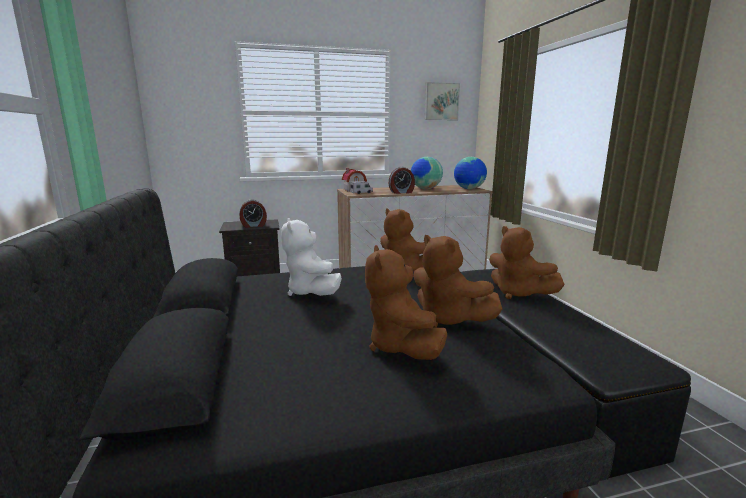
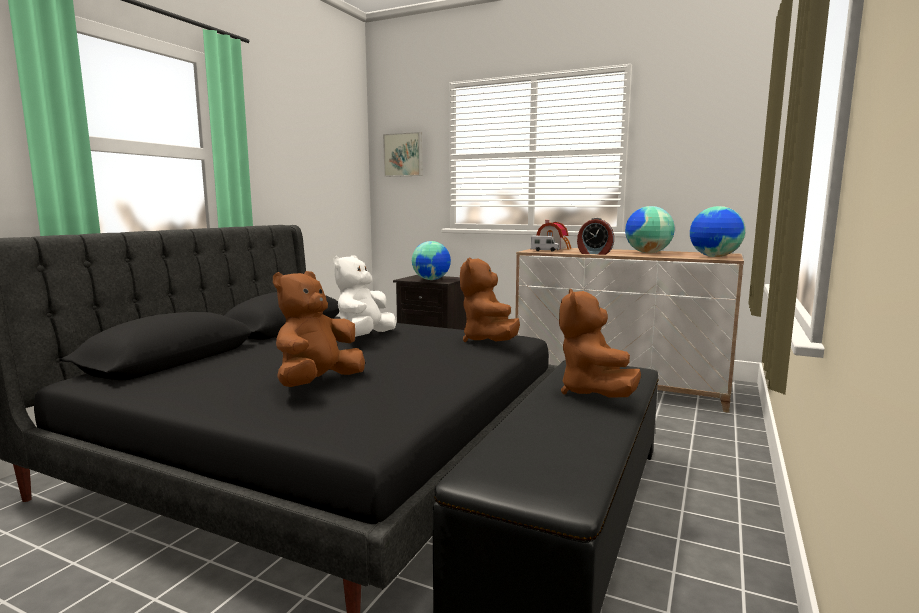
camera: 40 degrees right, 5 degrees down
alarm clock [239,200,267,228] -> globe [412,241,451,280]
brown plush toy [413,235,502,328] -> none
picture [424,82,460,120] -> picture moved to [383,132,422,177]

